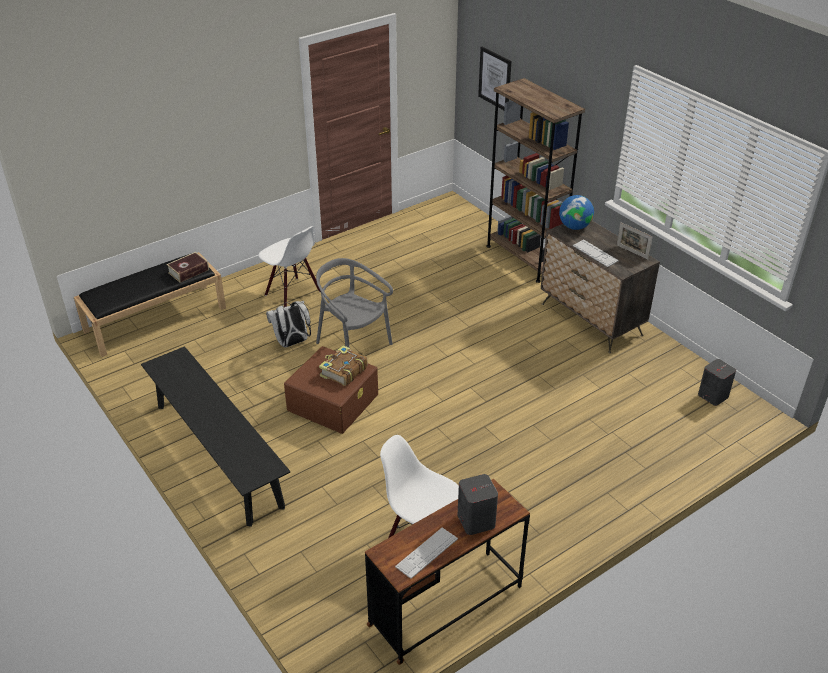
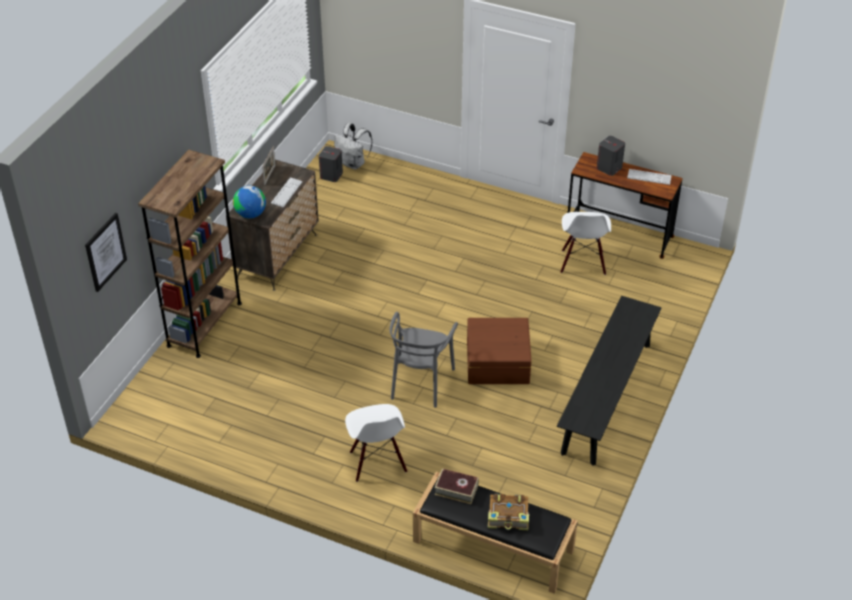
camera: 120 degrees left, 5 degrees up
white chair [258,226,321,307] -> white chair turned 150 degrees clockwise [345,404,407,482]
white backpack [266,301,311,347] -> white backpack moved to [334,123,373,170]
book [319,345,368,386] -> book moved to [488,493,529,530]

